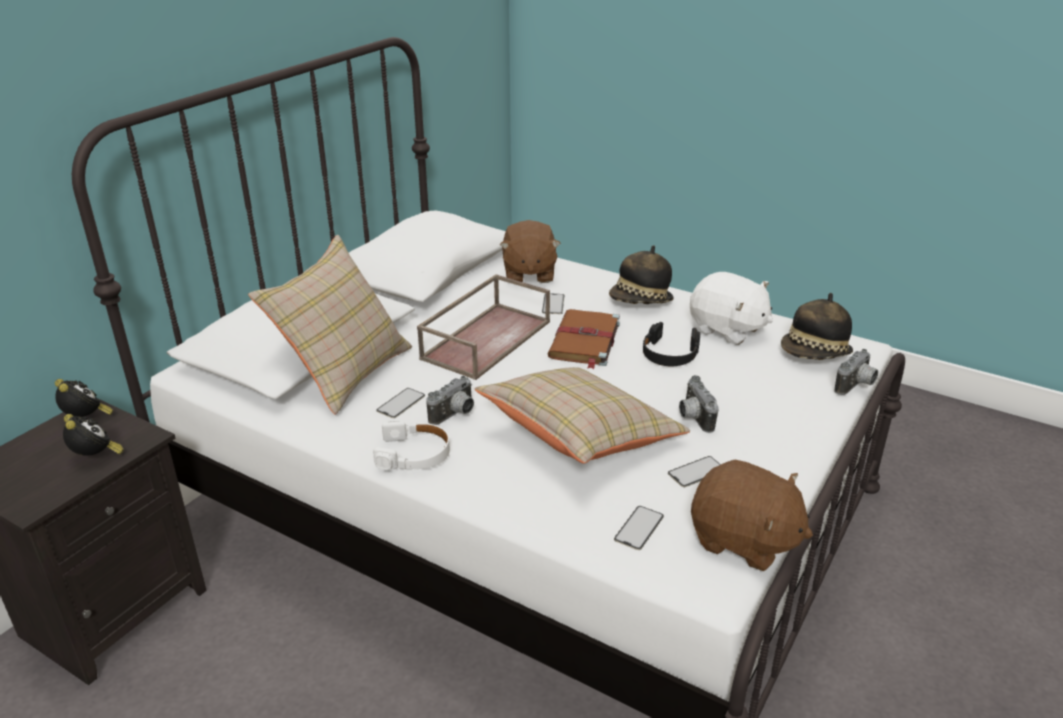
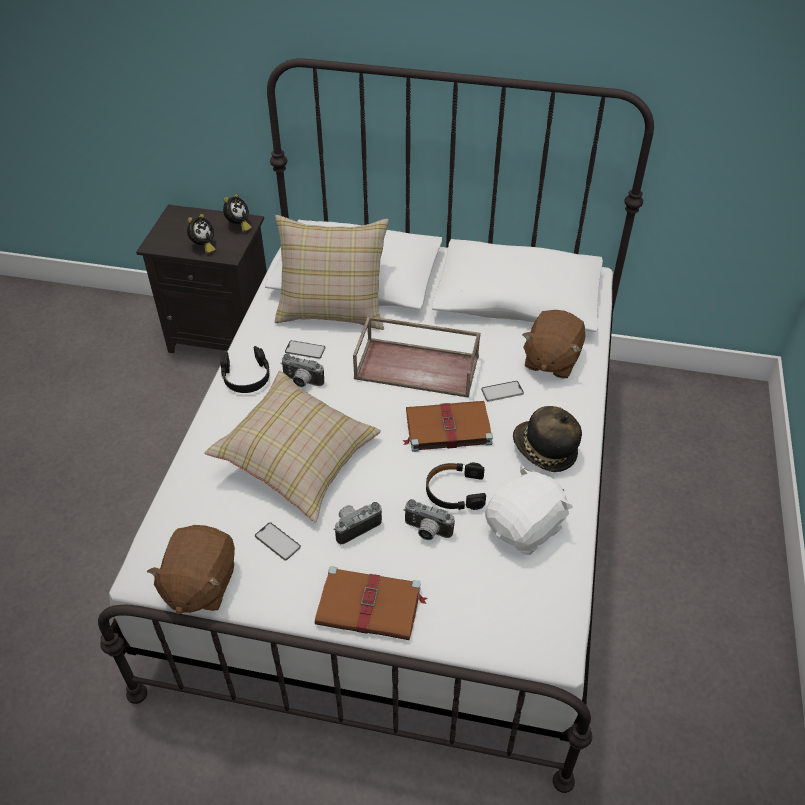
camera: 70 degrees right, 15 degrees up
white headphones [373,420,450,470] -> black headphones [220,346,269,393]
brown plush toy [500,220,561,283] -> brown plush toy turned 45 degrees counterclockwise [522,310,585,379]
phone [614,506,664,550] -> none
white plush toy [690,272,773,345] -> white plush toy turned 150 degrees counterclockwise [485,465,573,555]
hat [781,293,853,360] -> none
camera [834,349,878,395] -> camera moved to [404,499,455,540]
none -> brown book [315,566,427,640]

